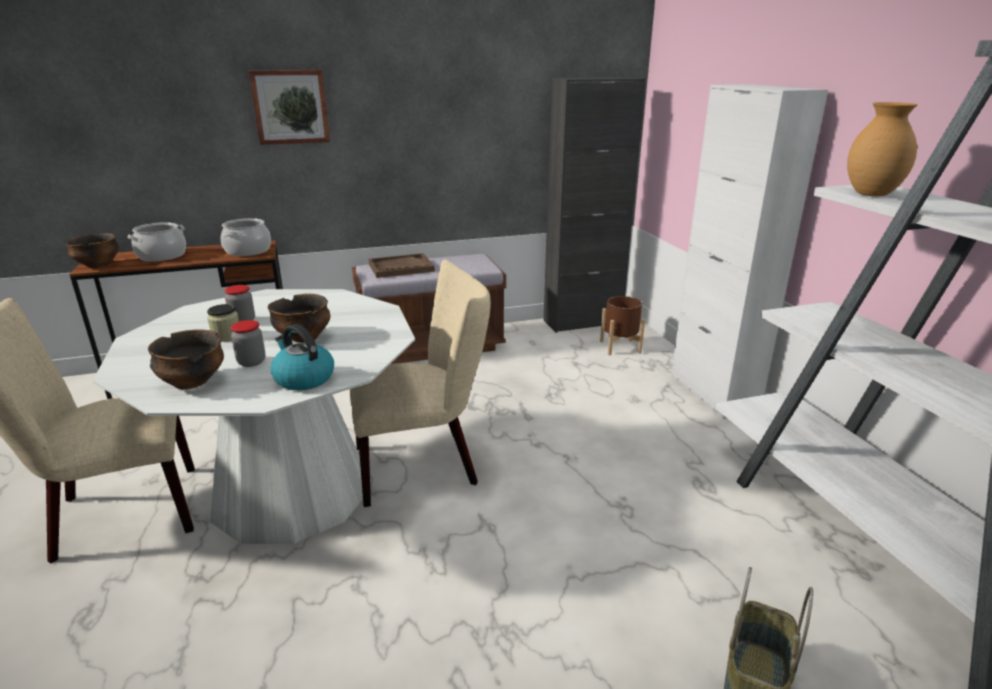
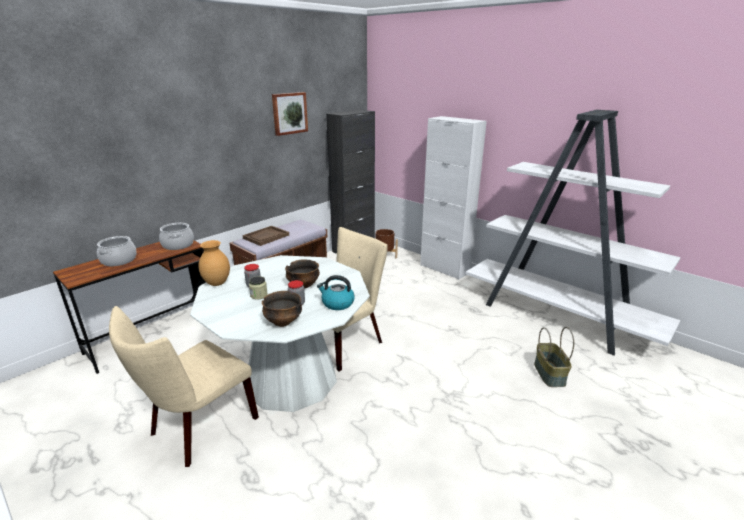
camera: 30 degrees left, 0 degrees up
bowl [65,233,119,268] -> none
picture [249,70,330,145] -> picture moved to [272,92,308,136]
brown vase [847,102,918,196] -> brown vase moved to [199,240,230,286]

